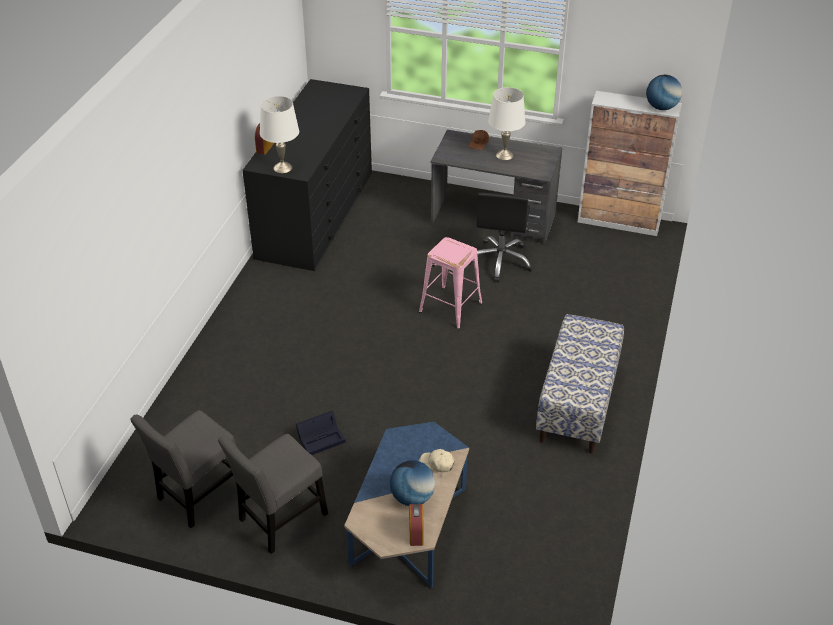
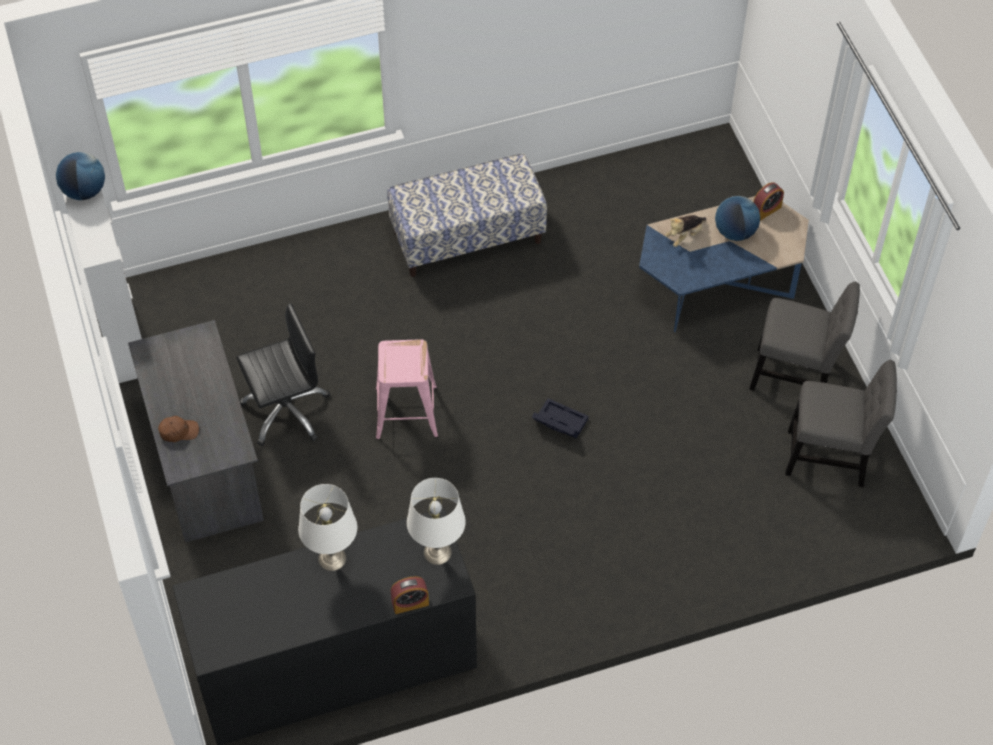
camera: 125 degrees left, 15 degrees up
black storage box [296,411,345,455] -> black storage box moved to [532,398,588,439]
beige cap [420,449,455,472] -> plush toy [665,215,706,247]
white table lamp [488,87,525,160] -> white table lamp moved to [298,484,357,571]

